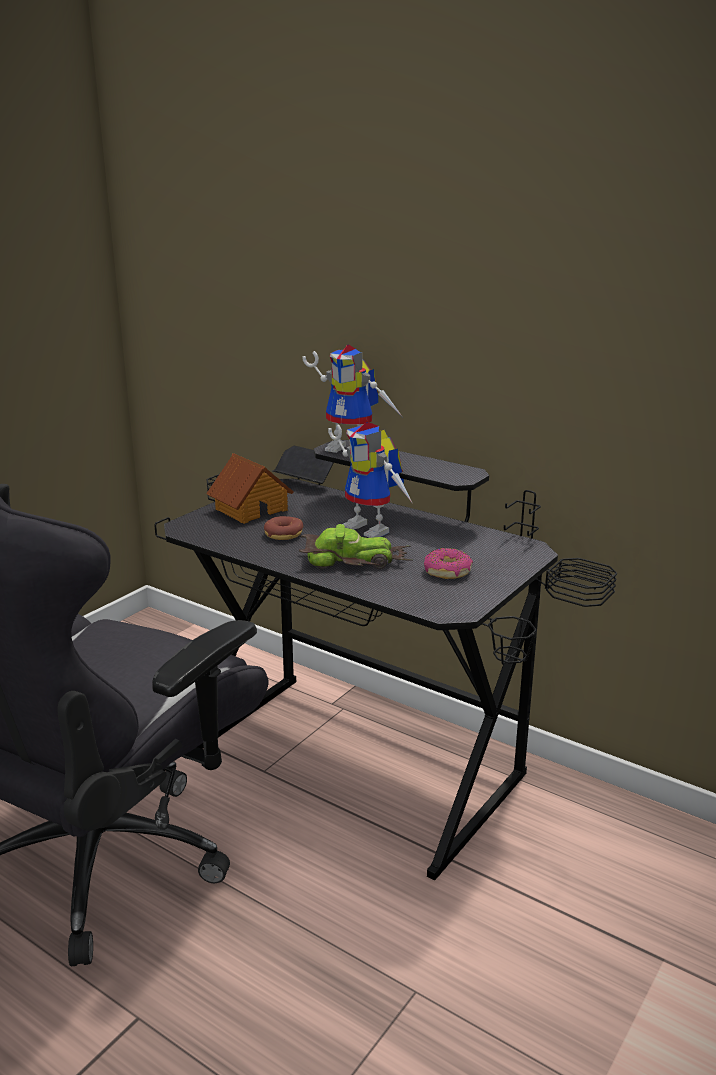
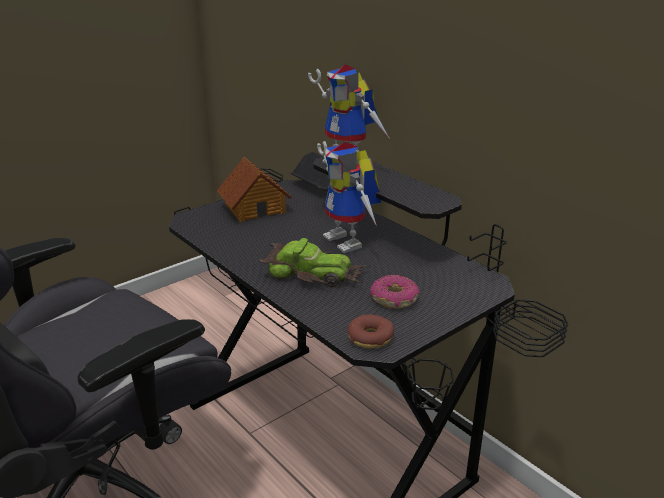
camera: 15 degrees right, 5 degrees up
donut [264,516,303,540] -> donut moved to [348,314,394,349]

